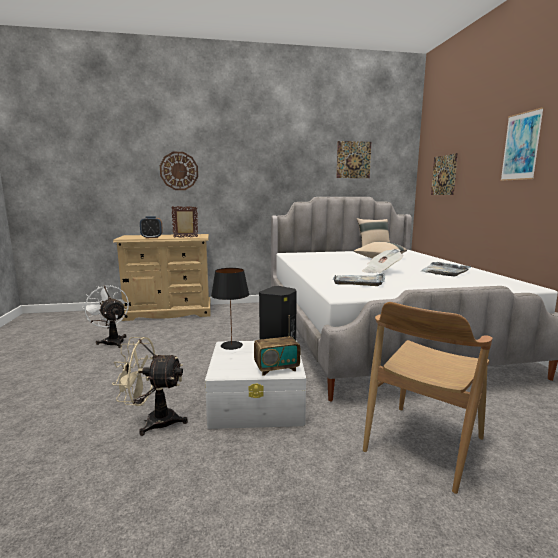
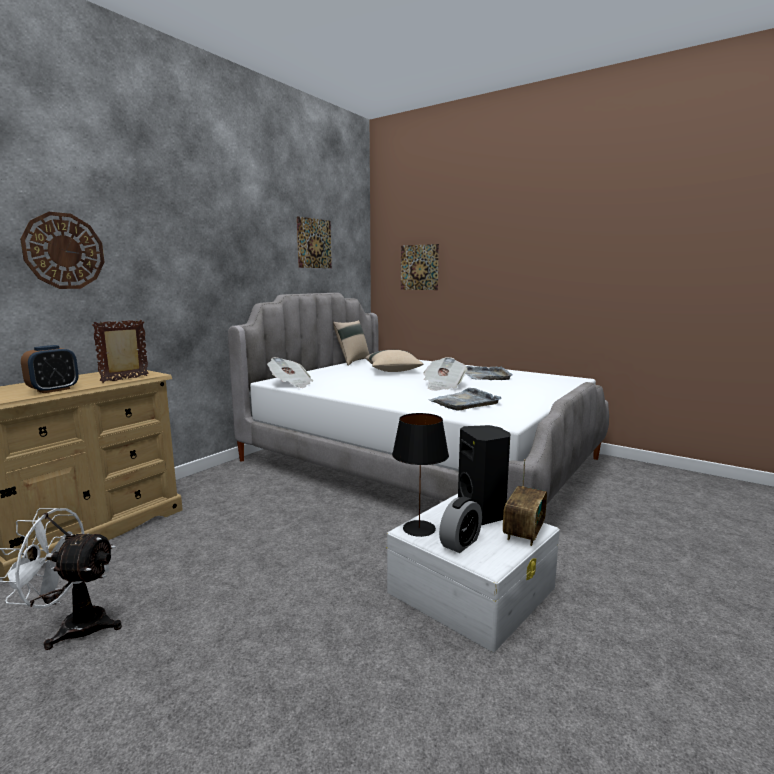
camera: 45 degrees left, 0 degrees up
beige fan [112,337,188,436] -> none
brown chair [363,302,492,494] -> none
picture [500,107,544,181] -> none
none -> newspaper [267,357,314,388]
none -> alarm clock [439,497,482,553]

